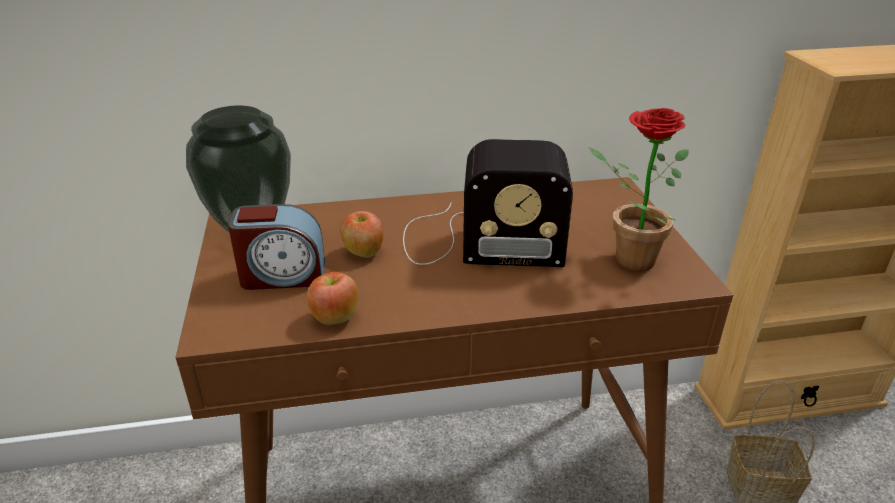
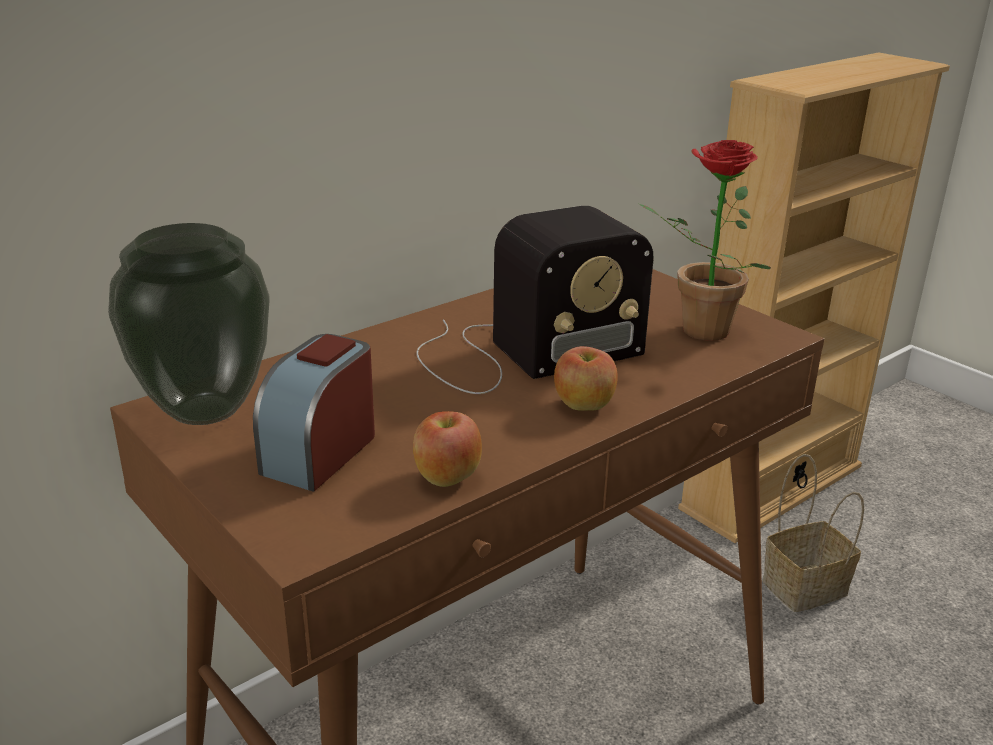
camera: 30 degrees left, 5 degrees down
alarm clock [228,204,325,290] -> alarm clock turned 150 degrees clockwise [253,334,375,492]
apple [340,211,384,258] -> apple moved to [554,346,618,411]

